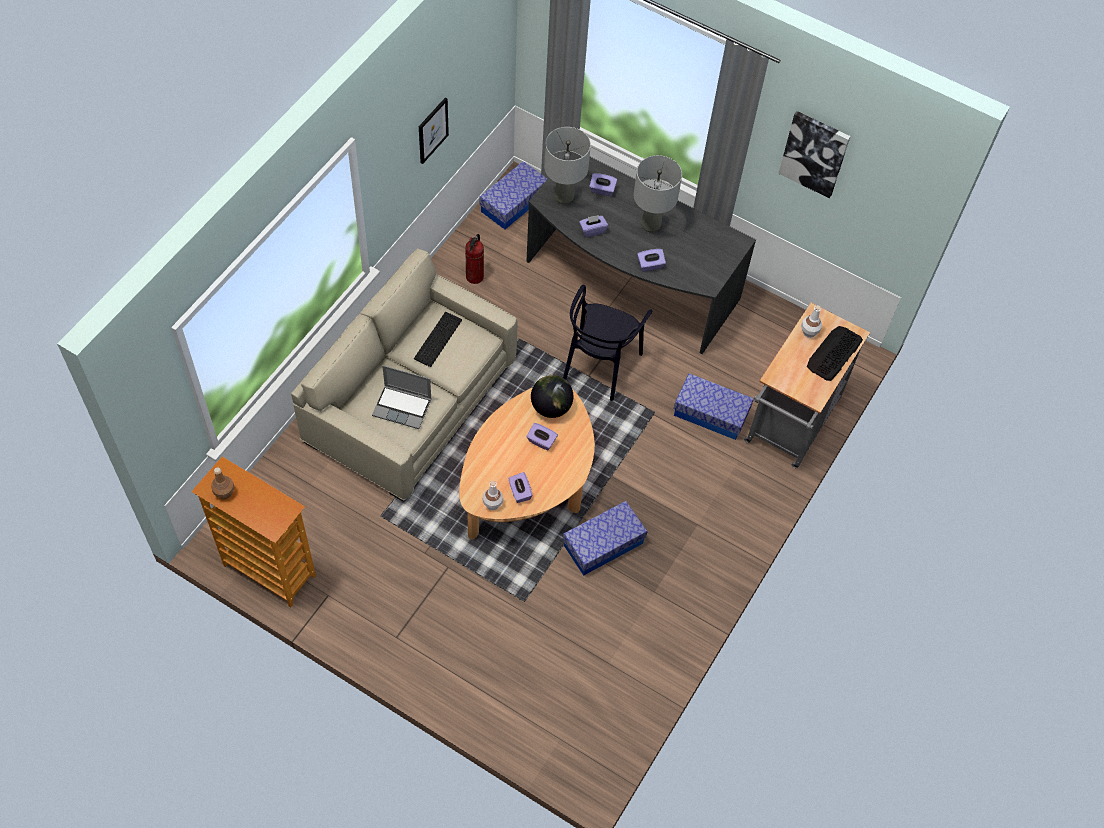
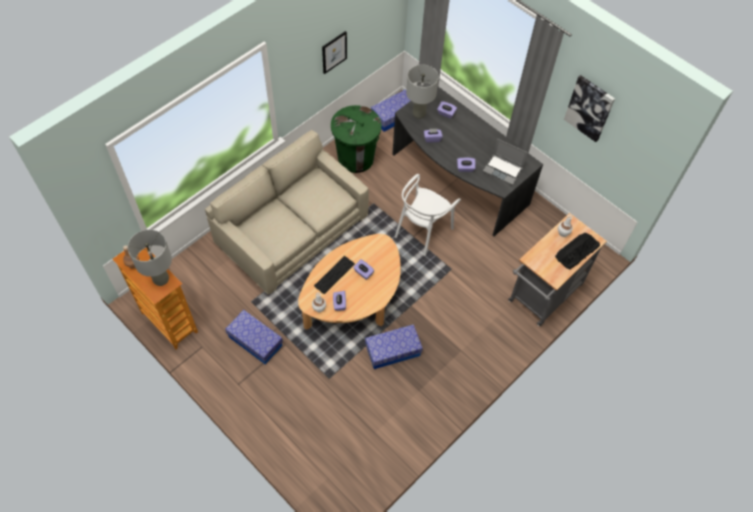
camera: 15 degrees right, 0 degrees up
laptop [372,365,432,429] -> laptop moved to [483,139,528,185]
keyboard [414,312,462,367] -> keyboard moved to [314,256,355,294]
fire extinguisher [465,234,484,284] -> green trash can [331,105,382,173]
globe [531,375,573,418] -> none
black chair [563,285,653,401] -> white chair [395,174,461,256]
grey table lamp [634,155,682,233] -> grey table lamp moved to [128,229,172,286]
storage box [674,373,754,440] -> storage box moved to [225,310,283,364]

